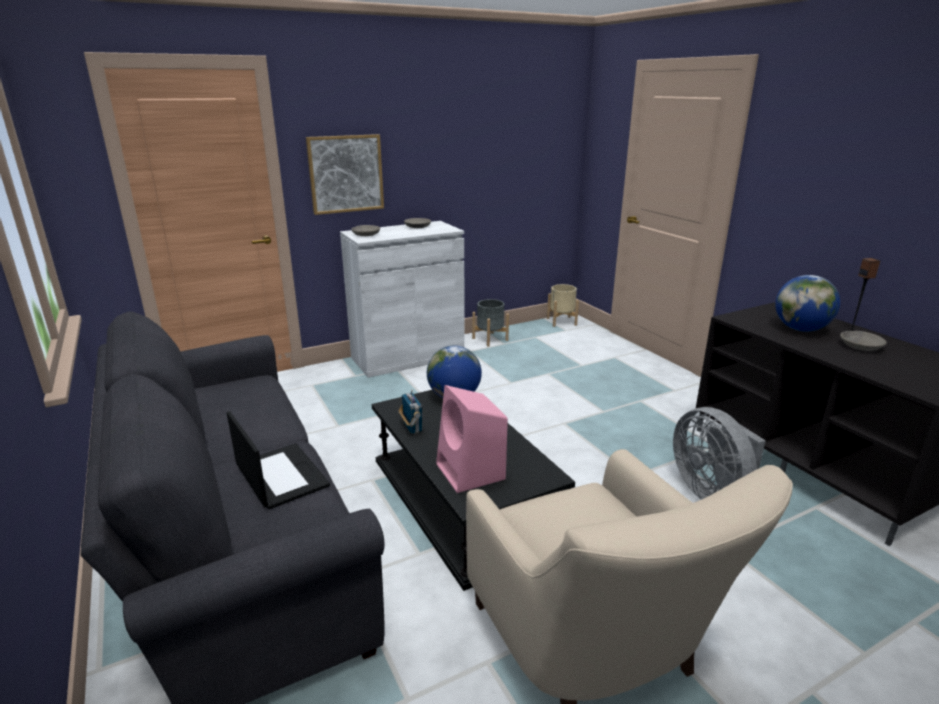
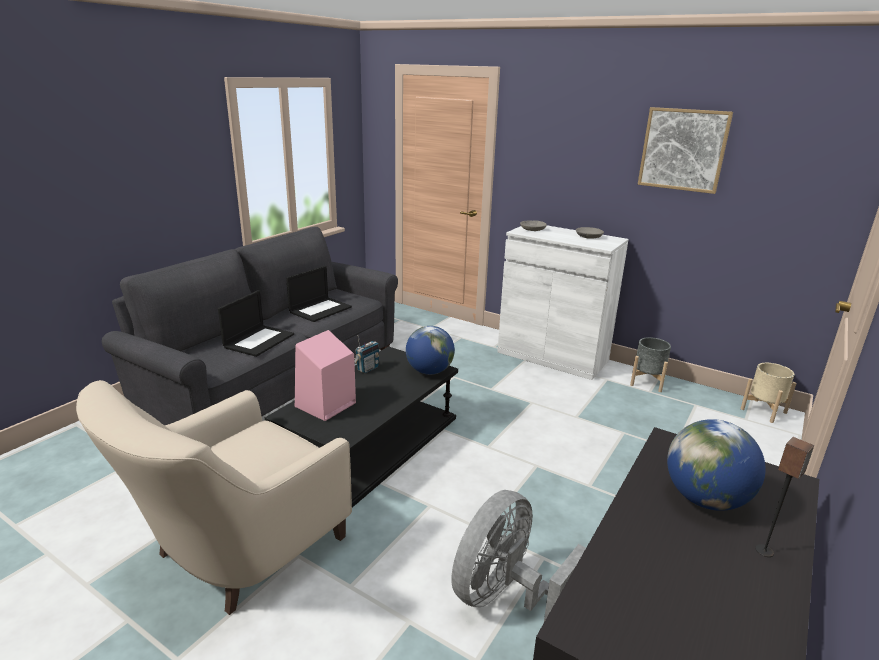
camera: 60 degrees right, 0 degrees up
picture [306,134,384,215] -> picture moved to [638,107,733,194]
grey bowl [840,331,887,351] -> none
none -> laptop [286,266,352,322]

